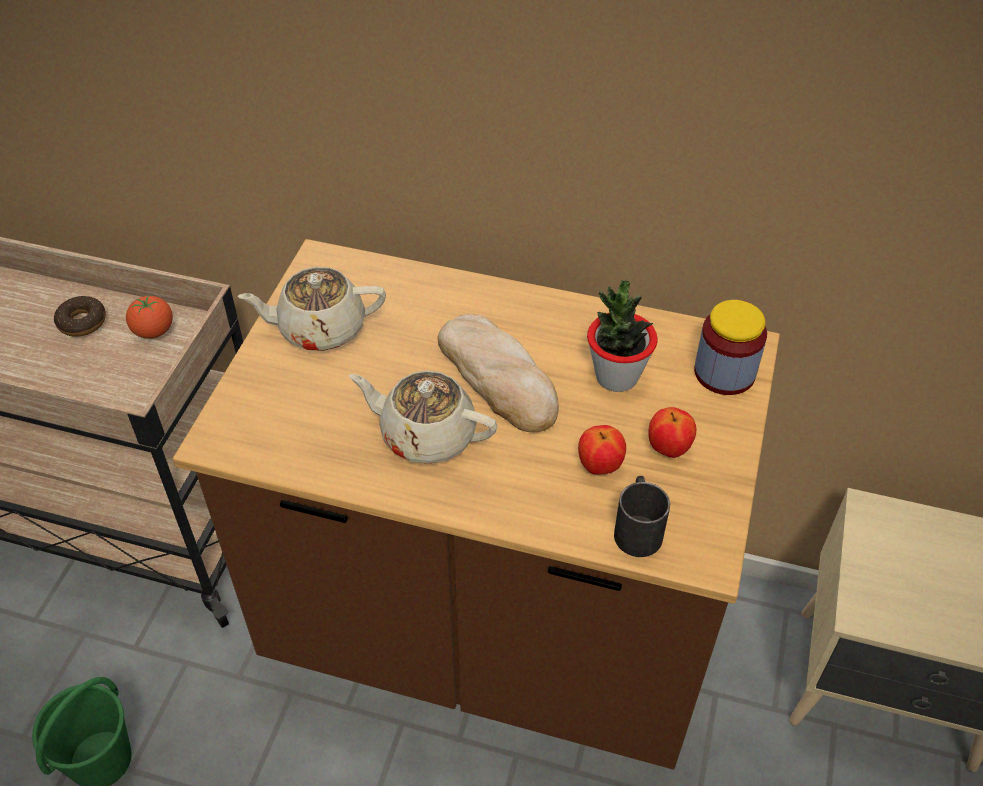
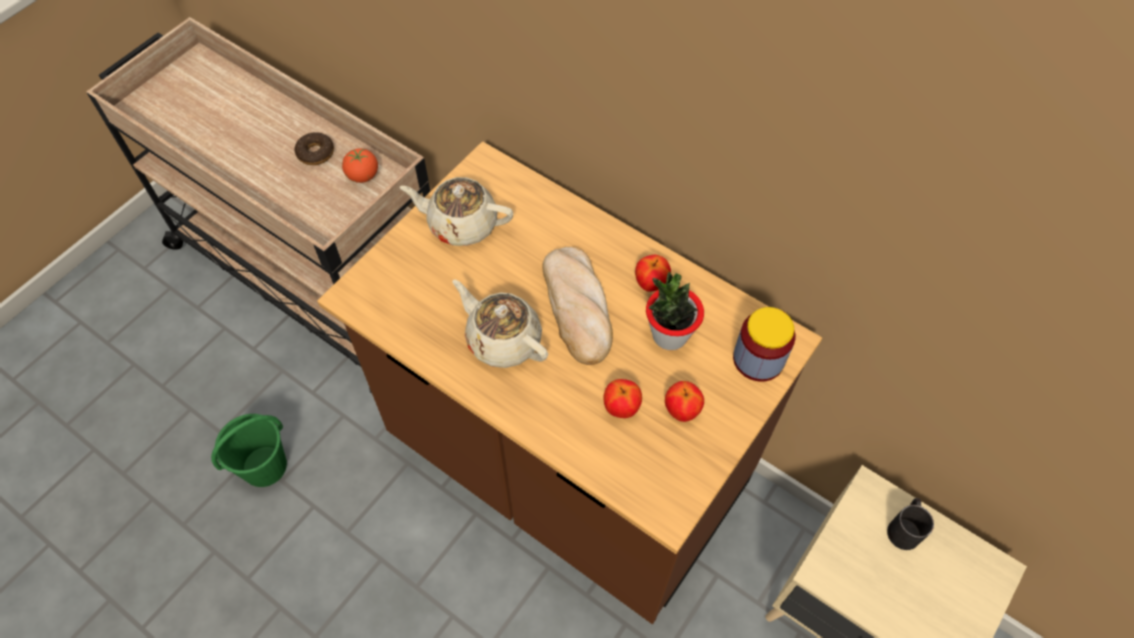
camera: 20 degrees right, 10 degrees up
black mug [614,476,670,557] -> black mug moved to [887,498,934,550]
none -> apple [635,255,671,292]

